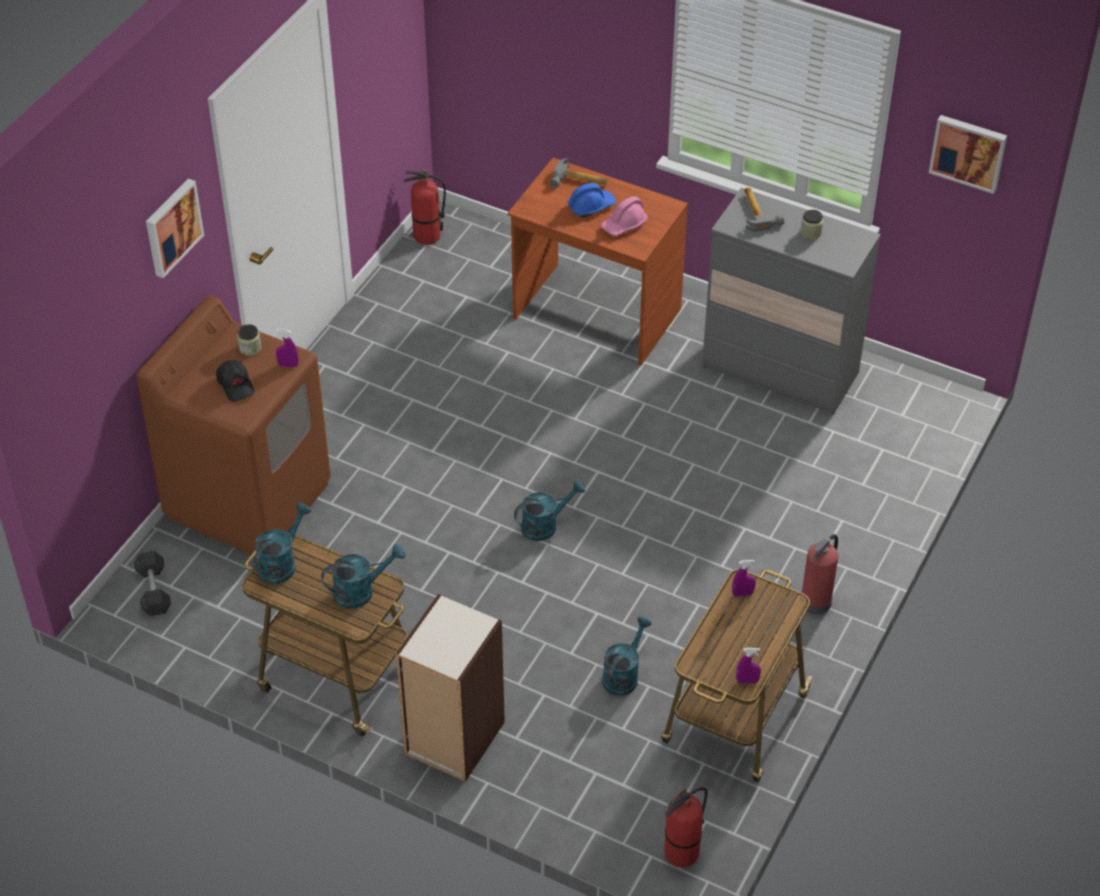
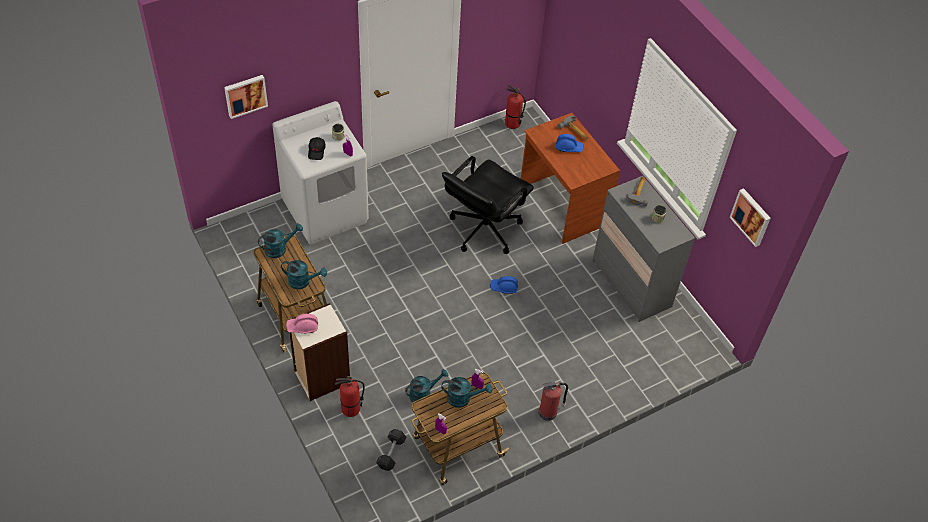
camera: 30 degrees right, 5 degrees up
grey dumbbell [134,551,171,616] -> grey dumbbell moved to [376,429,406,471]
brown washing machine [136,296,331,554] -> white washing machine [272,101,369,244]
picture [146,179,204,278] -> picture moved to [224,75,268,119]
turquoise watering can [514,480,585,541] -> turquoise watering can moved to [442,377,493,408]
pink hard hat [601,196,648,236] -> pink hard hat moved to [286,313,318,334]
fire extinguisher [664,787,707,867] -> fire extinguisher moved to [335,376,365,417]
none -> black office chair [442,156,534,254]
none -> blue hard hat [490,276,518,294]

